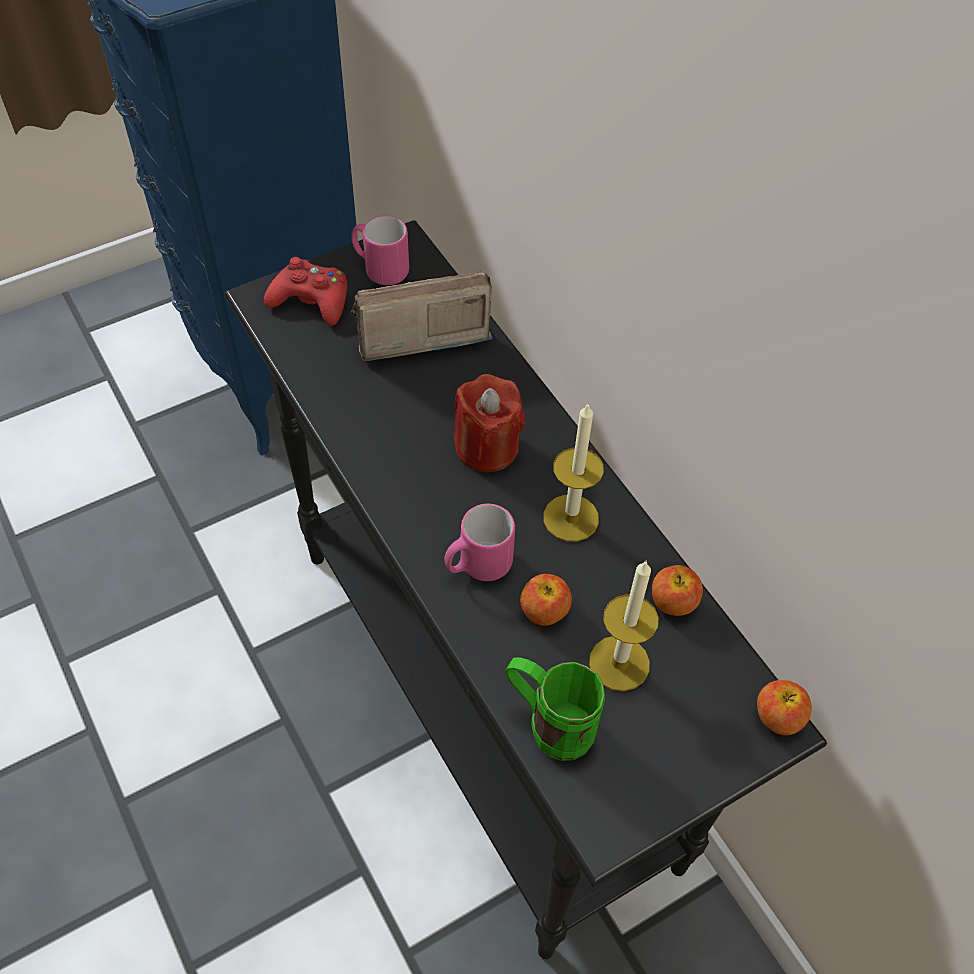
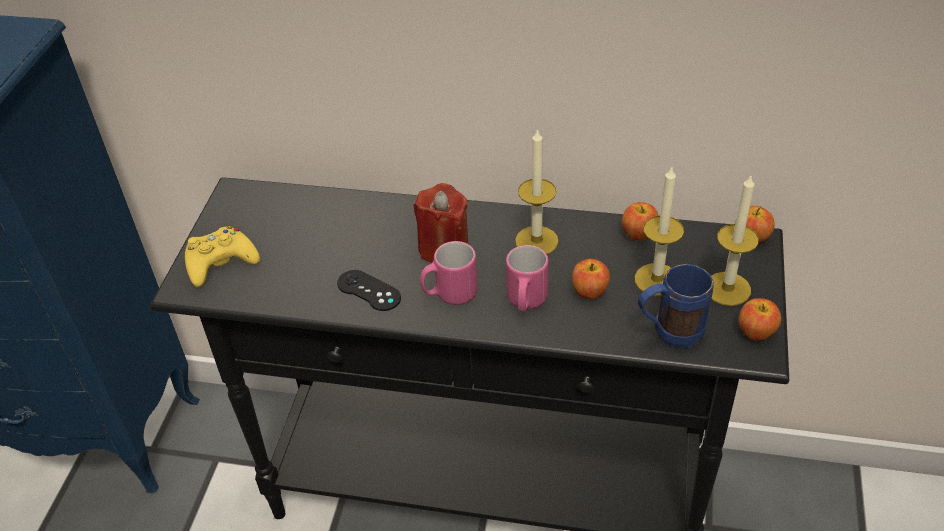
camera: 45 degrees left, 10 degrees down
red game controller [264,257,347,325] -> yellow game controller [185,226,260,287]
radio [350,271,492,361] -> none
pink mug [351,216,409,285] -> pink mug moved to [420,241,478,305]
green mug [505,657,605,761] -> blue mug [638,264,714,349]
none -> black game controller [337,270,401,311]
none -> candle [711,174,759,306]
none -> apple [739,298,781,340]

